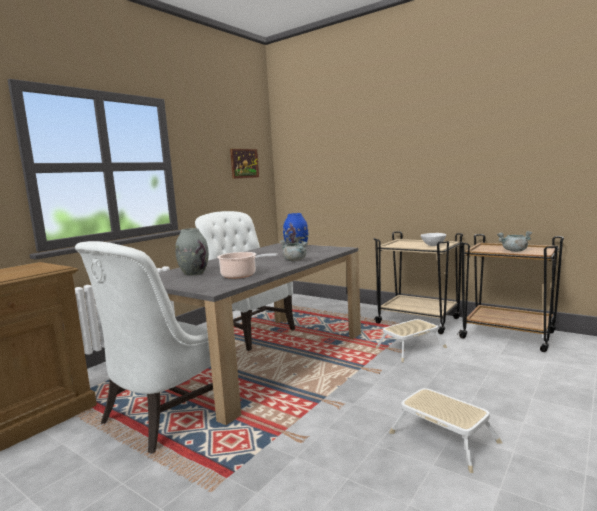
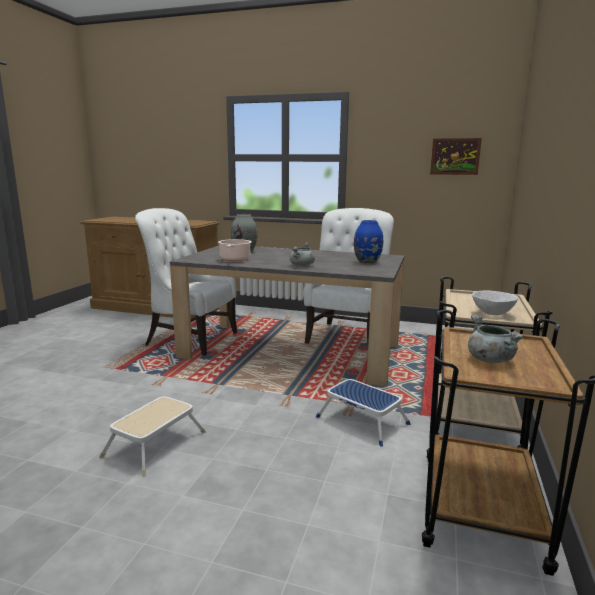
camera: 70 degrees right, 5 degrees up
beige step ladder [375,319,447,362] -> blue step ladder [316,379,411,447]

